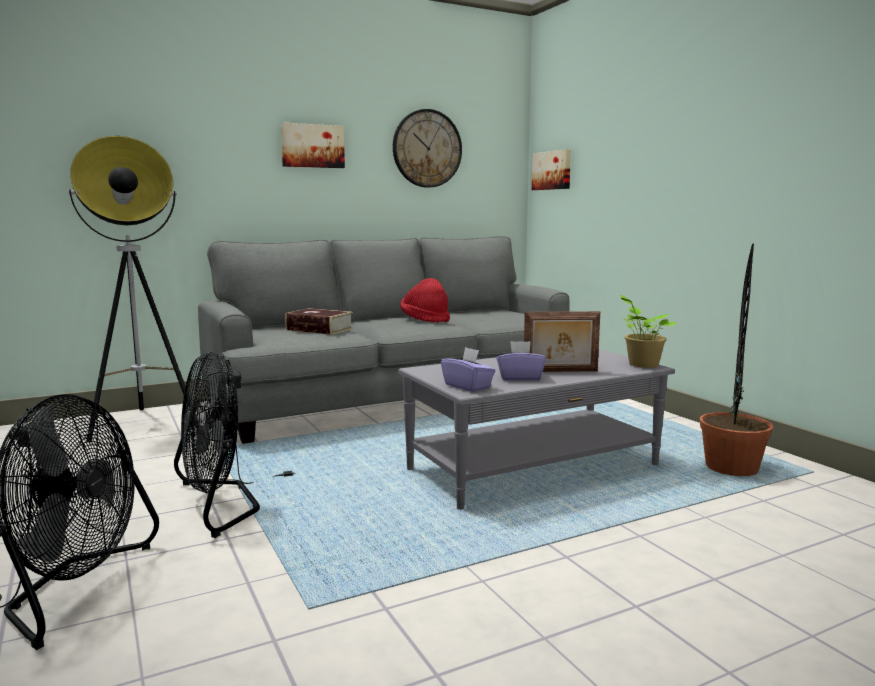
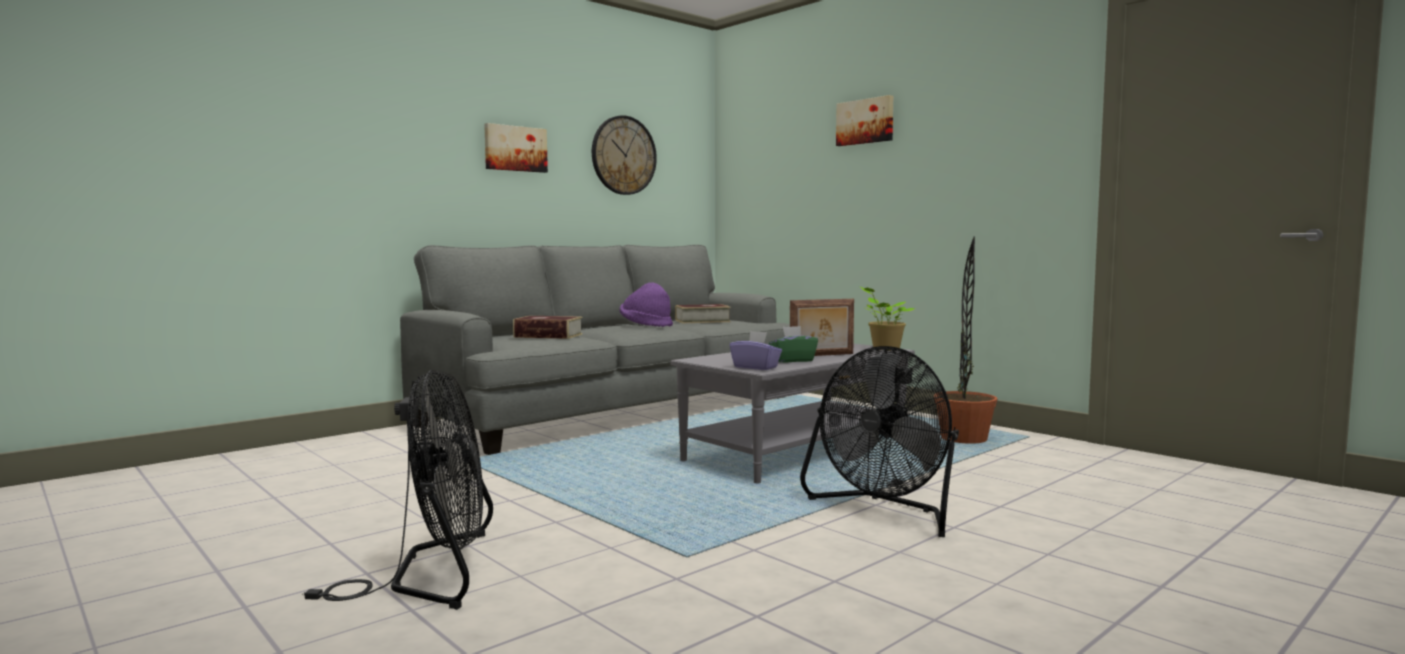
camera: 15 degrees left, 5 degrees down
floor lamp [69,136,199,443] -> none
black fan [174,352,295,538] -> black fan moved to [800,346,959,537]
red hat [400,278,450,323] -> purple hat [620,282,673,327]
purple tissue box [496,341,546,381] -> green tissue box [769,326,818,362]
picture [532,149,571,190] -> picture moved to [836,95,893,146]
none -> book [675,304,730,323]

